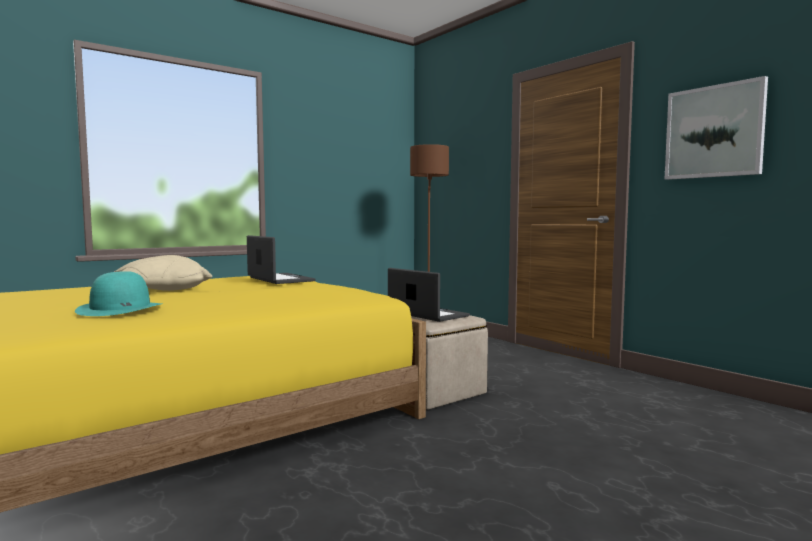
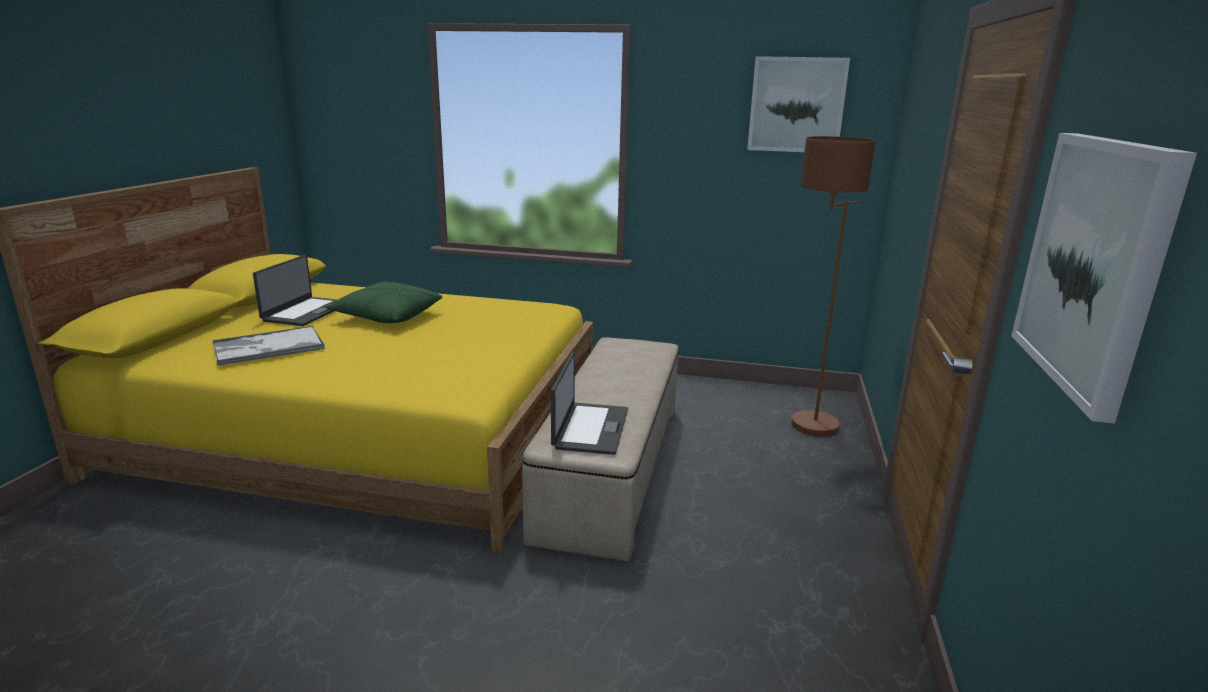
camera: 50 degrees right, 15 degrees up
turquoise hat [75,271,162,316] -> tray [212,326,325,366]
beige pillow [114,255,212,291] -> green pillow [326,281,442,323]
laptop [247,235,316,284] -> laptop moved to [253,255,337,326]
none -> picture [747,56,850,152]

